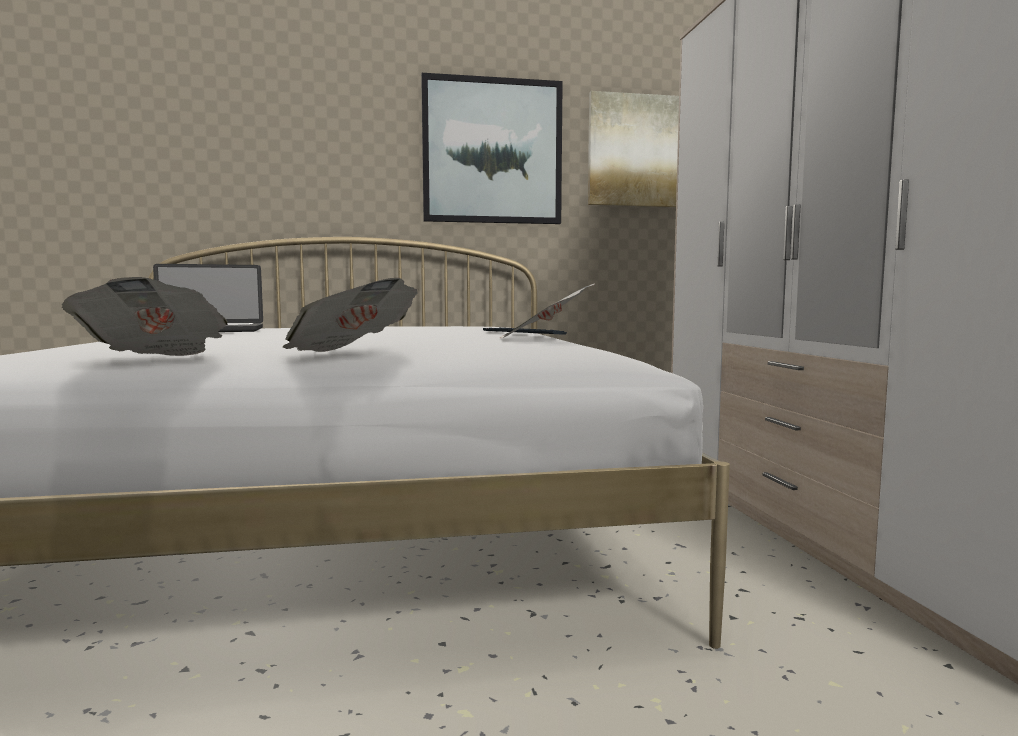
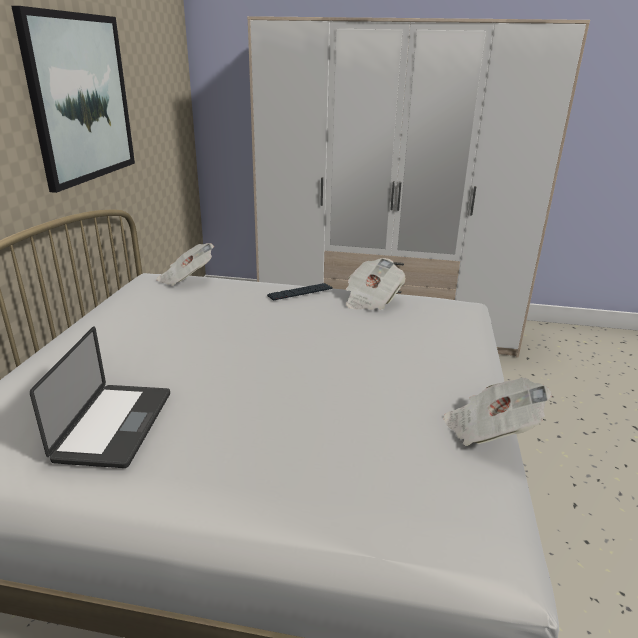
camera: 70 degrees left, 20 degrees up
newspaper [283,278,418,352] -> newspaper moved to [157,243,214,286]
picture [588,91,679,207] -> none

